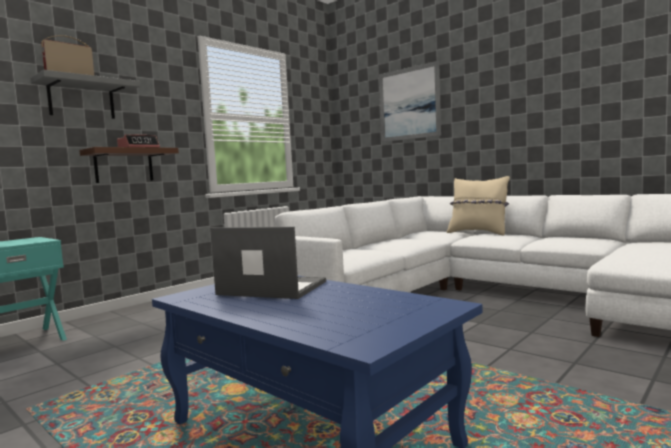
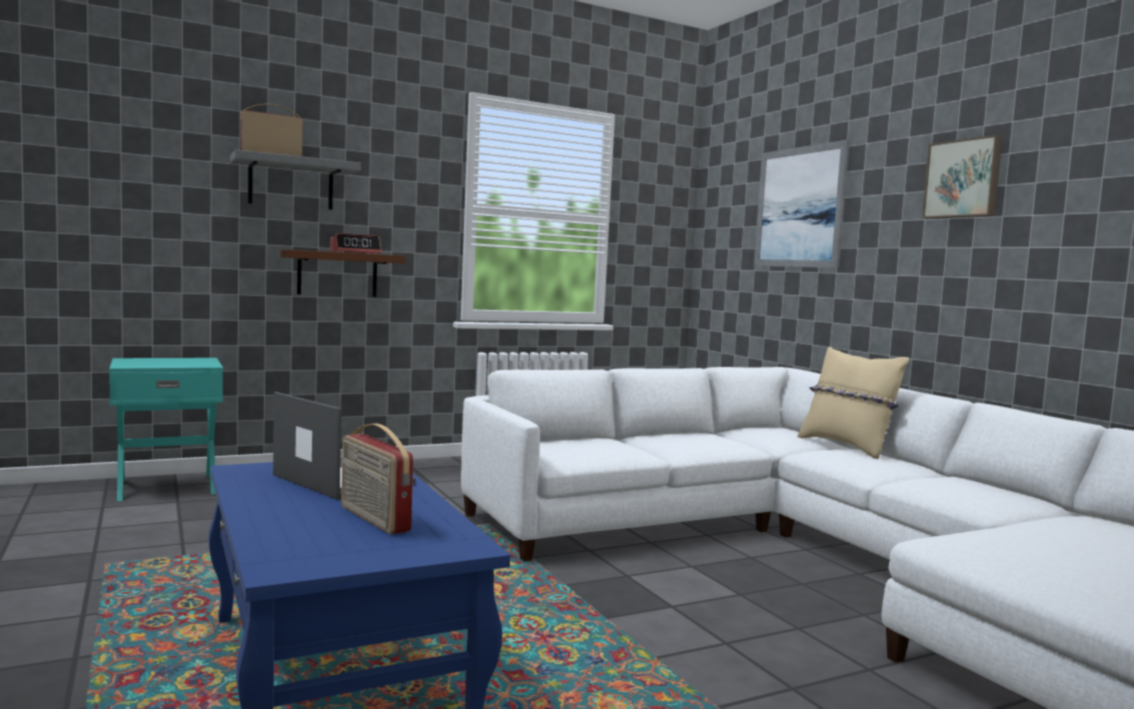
camera: 20 degrees right, 0 degrees up
none -> radio [341,423,413,534]
none -> picture [922,135,1003,219]

